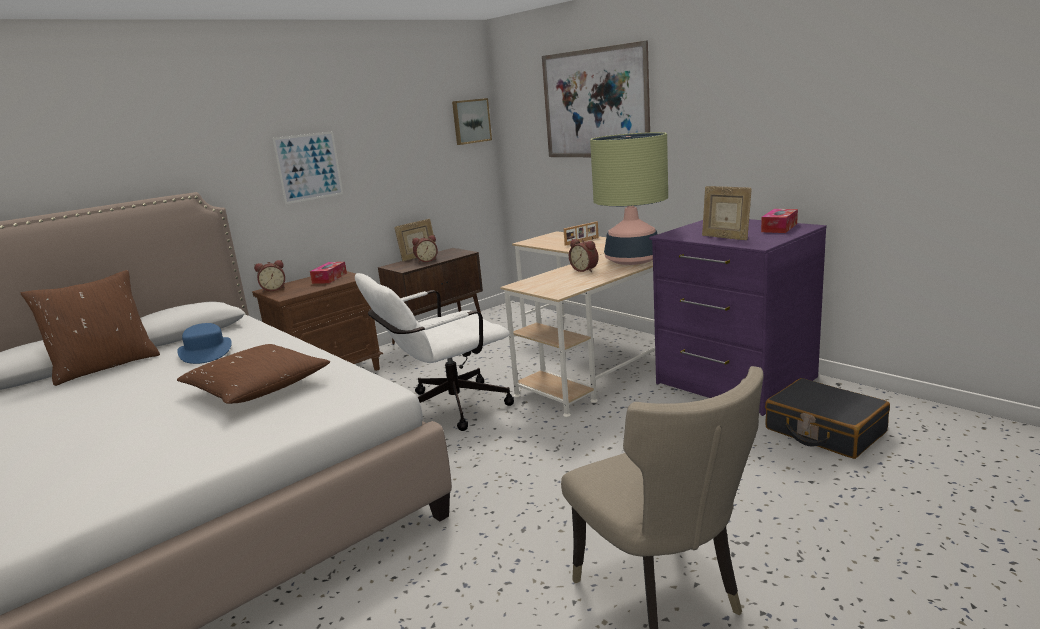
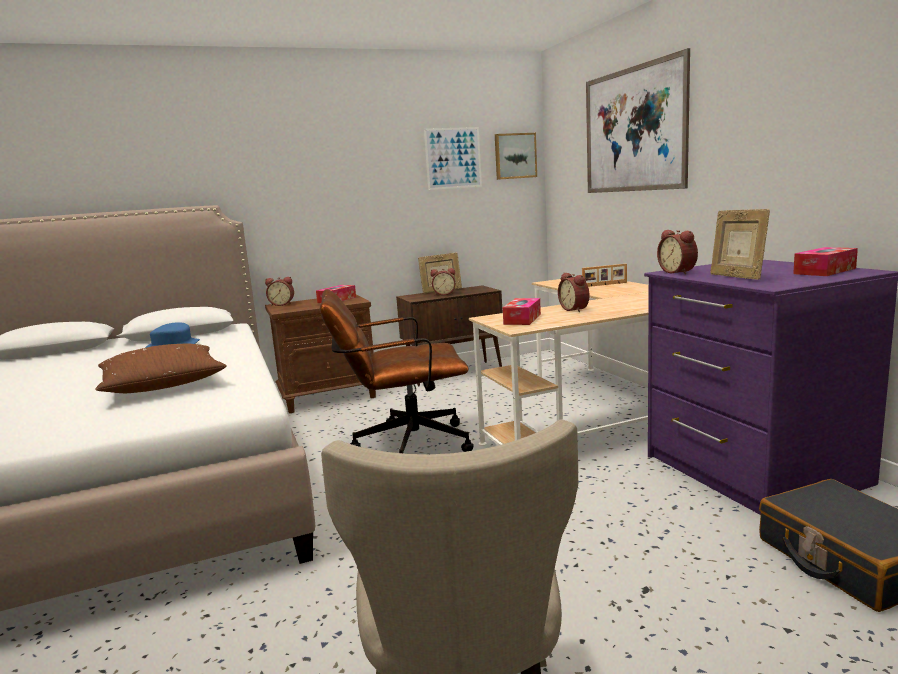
camera: 20 degrees right, 5 degrees down
brown pillow [21,270,160,386] -> none
picture [272,131,343,204] -> picture moved to [424,127,482,190]
white office chair [355,273,514,431] -> brown office chair [320,289,474,453]
table lamp [590,132,668,265] -> none
none -> tissue box [503,298,541,325]
none -> alarm clock [657,230,698,274]

